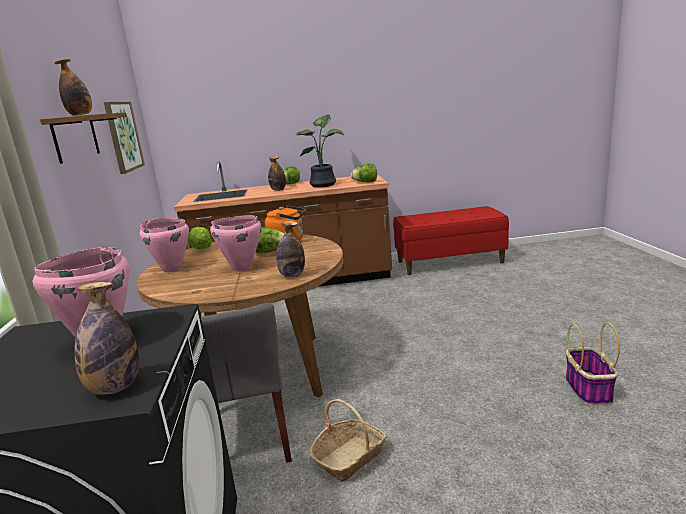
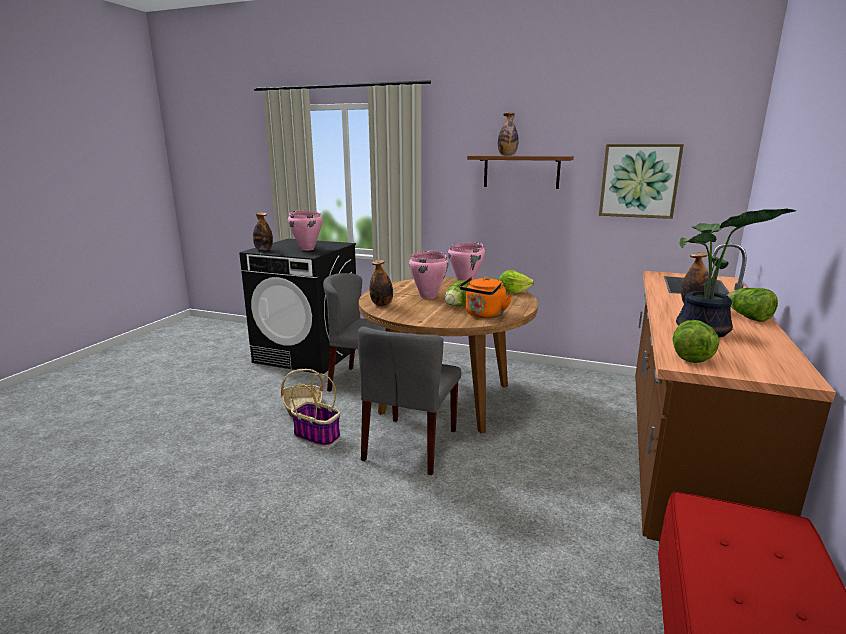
camera: 115 degrees right, 0 degrees up
basket [566,322,620,405] -> basket moved to [291,373,340,447]
none -> grey chair [358,326,461,475]

